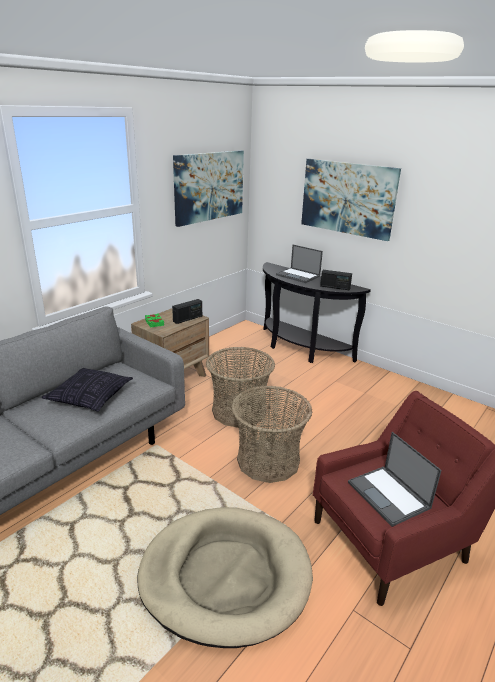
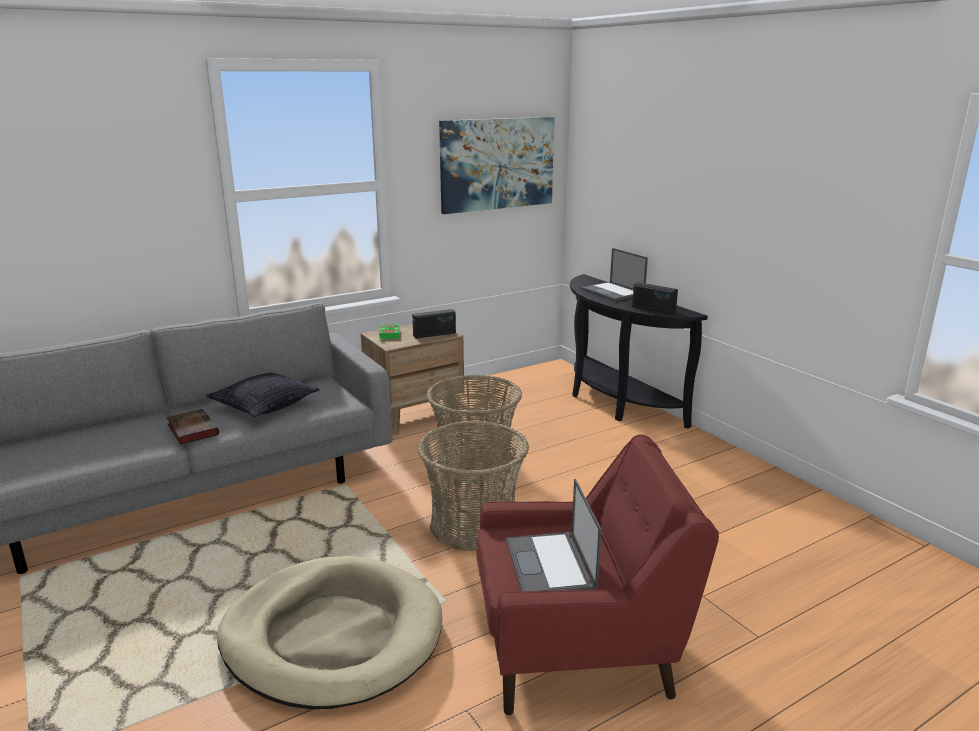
camera: 20 degrees right, 5 degrees down
picture [301,159,401,241] -> none
none -> book [166,409,219,445]

